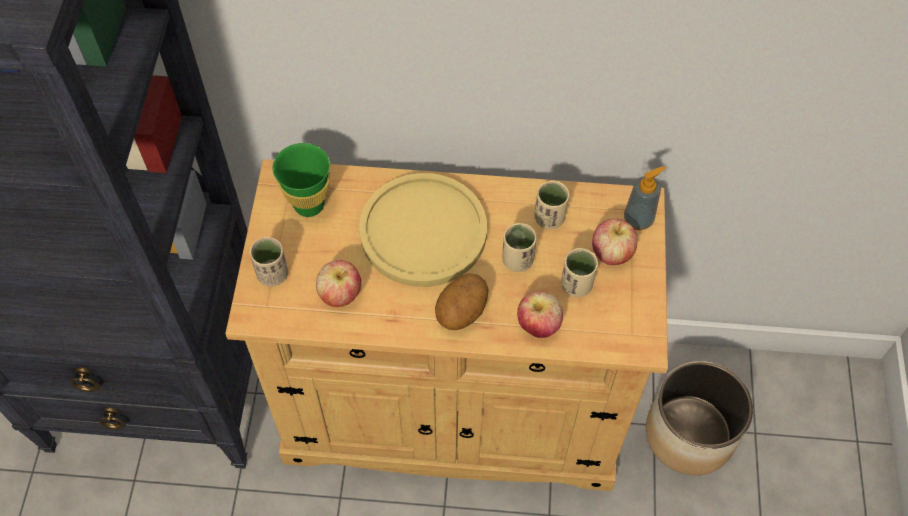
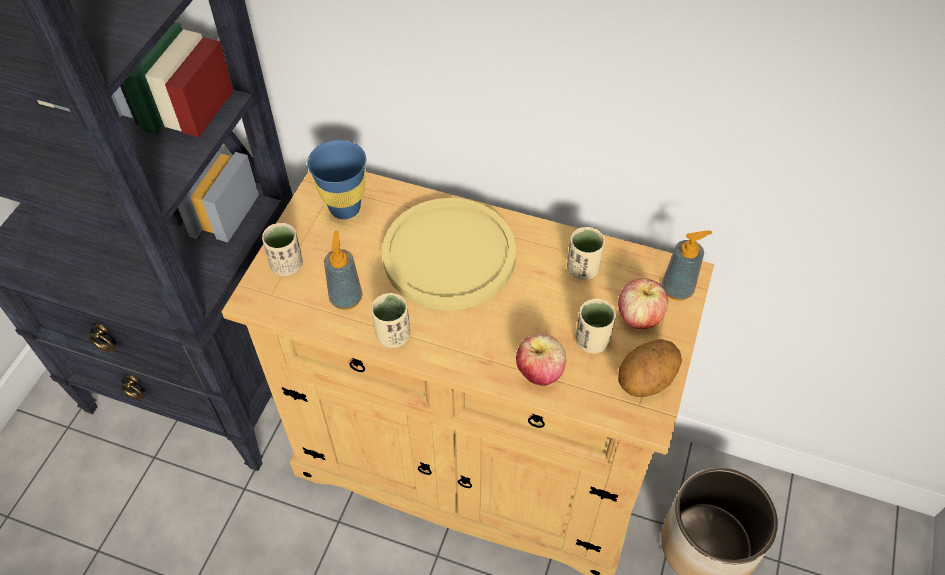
camera: 15 degrees right, 5 degrees down
green cup [273,143,330,217] -> blue cup [307,140,366,219]
apple [316,260,361,307] -> soap dispenser [324,230,363,310]
potato [435,274,489,330] -> potato moved to [618,339,682,397]
beige cup [502,223,536,272] -> beige cup moved to [371,293,410,348]

